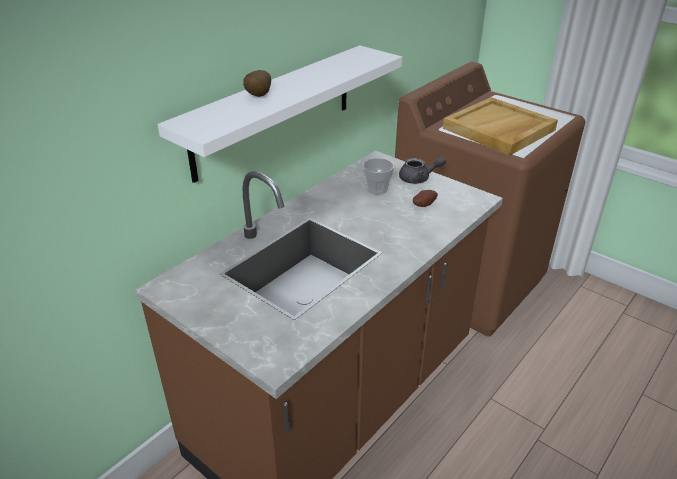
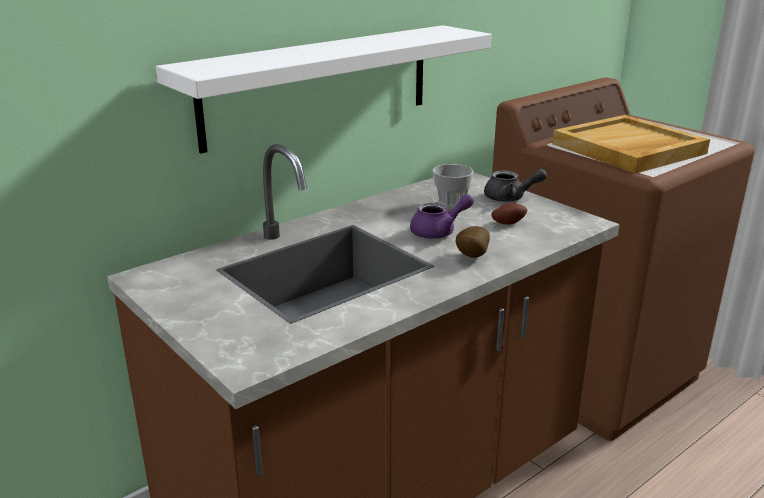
camera: 10 degrees right, 10 degrees down
potato [243,70,271,97] -> potato moved to [455,226,490,258]
none -> purple teapot [410,194,474,239]

